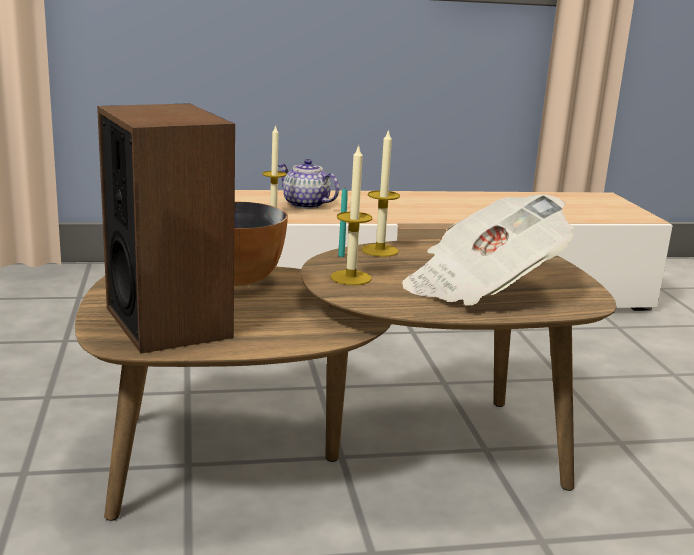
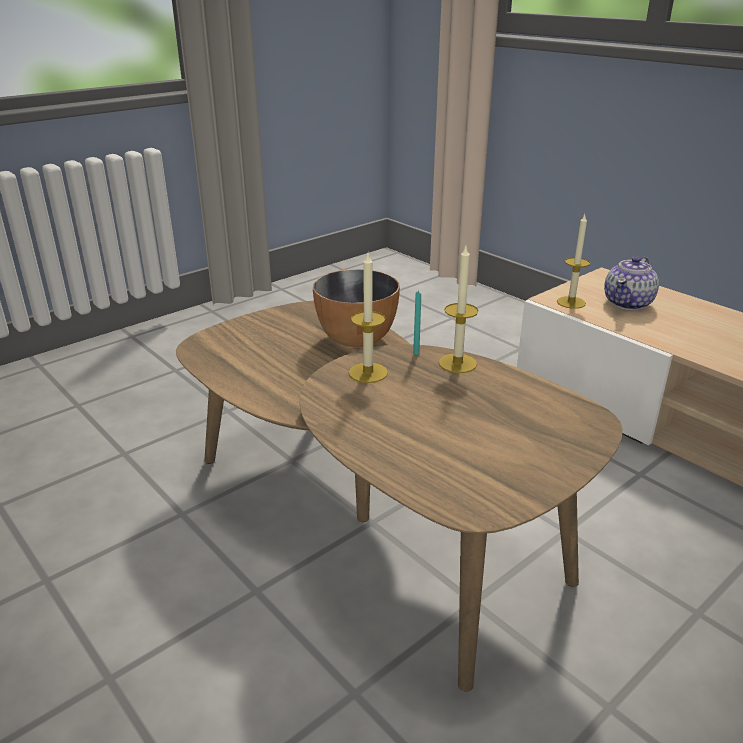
camera: 60 degrees right, 10 degrees up
speaker [97,103,235,353] -> none
teapot [278,159,339,209] -> teapot turned 150 degrees counterclockwise [604,256,659,310]
newspaper [402,194,574,306] -> none

